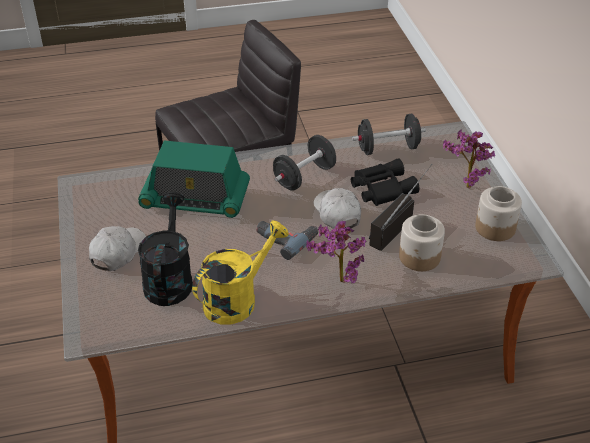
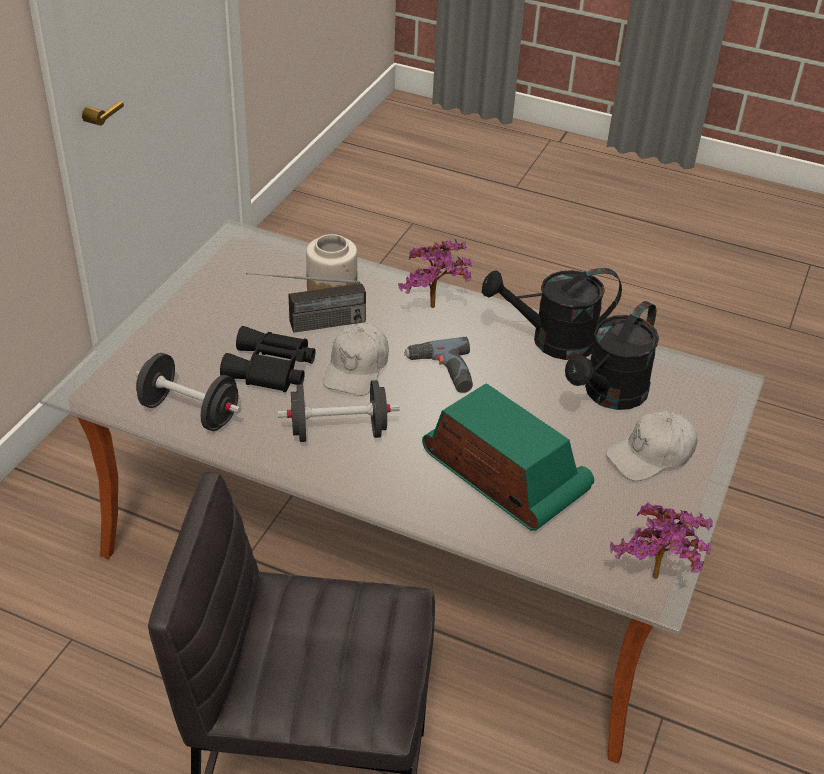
camera: 145 degrees left, 0 degrees up
yellow watering can [192,220,289,325] -> black watering can [482,268,622,360]
potted plant [443,129,495,189] -> potted plant moved to [610,502,713,579]
jar [475,186,522,241] -> none

